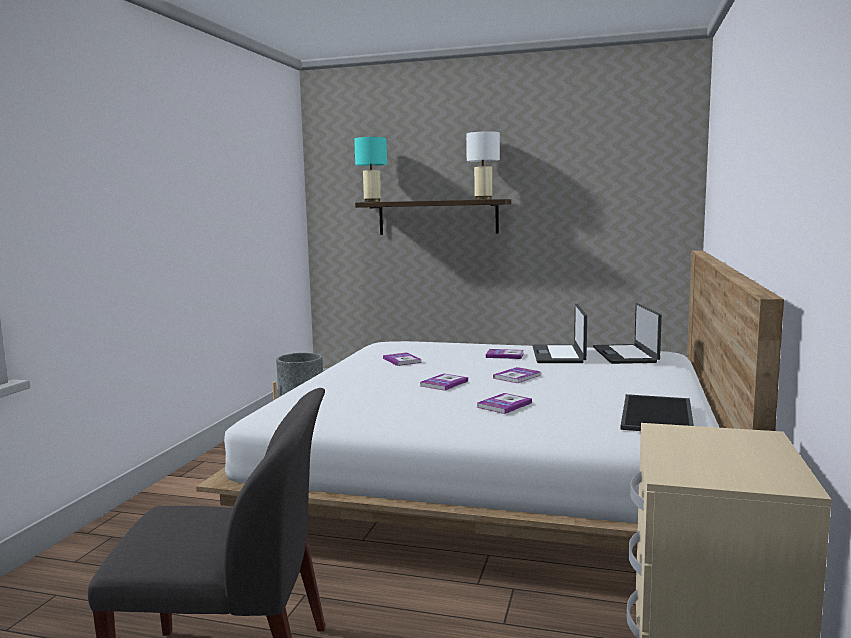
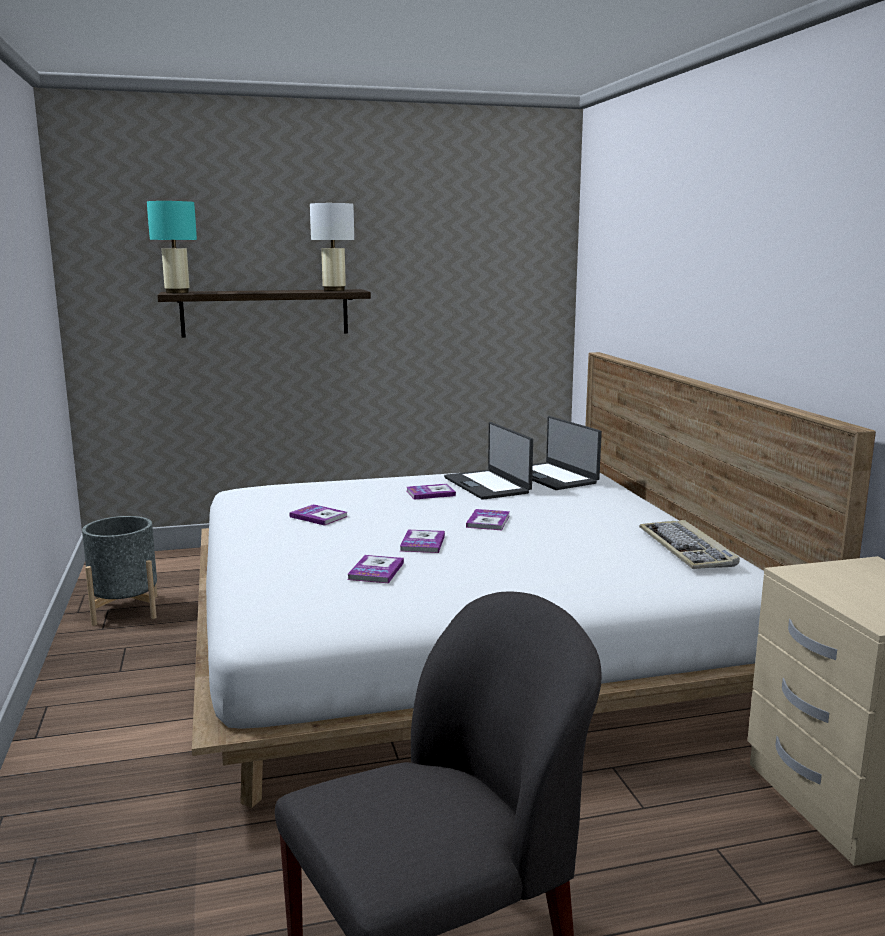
camera: 30 degrees left, 5 degrees up
book [477,393,532,414] -> book moved to [348,555,404,583]
tray [621,394,694,431] -> keyboard [639,520,740,569]

